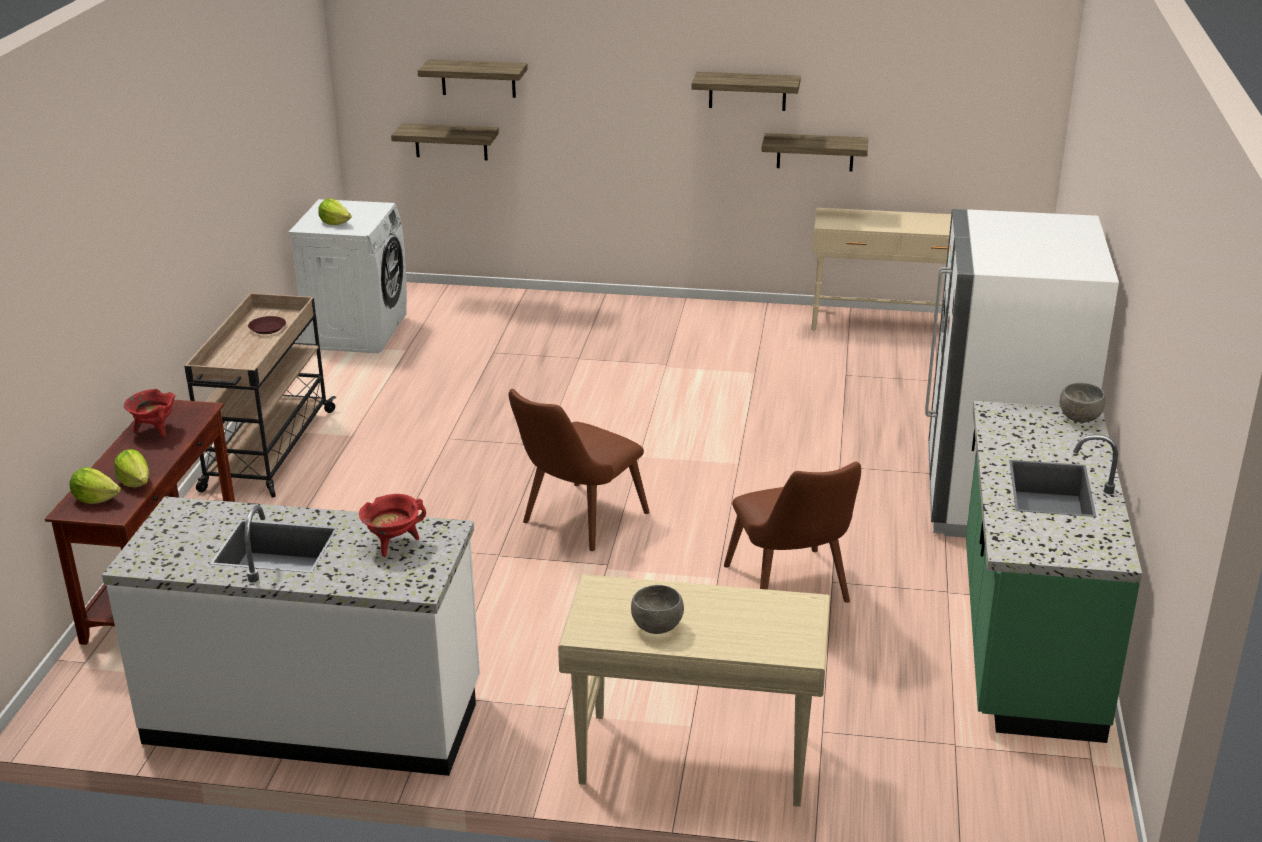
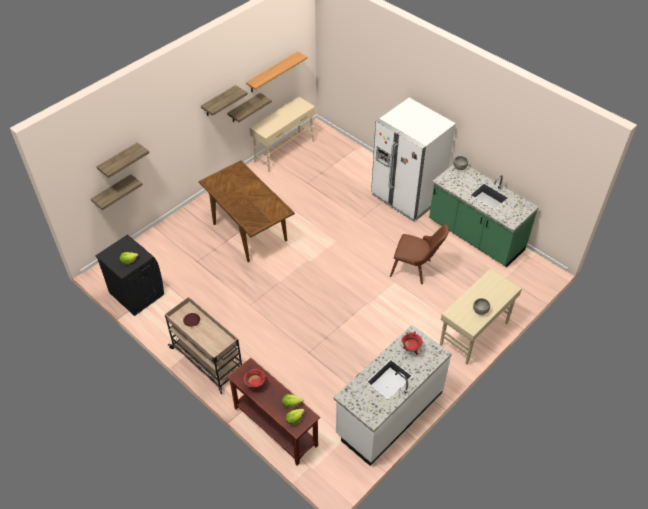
camera: 55 degrees left, 20 degrees up
white washing machine [289,199,407,354] -> black washing machine [95,234,164,316]
brown chair [509,389,650,551] -> none
none -> brown dining table [199,161,295,262]
none -> shelf [246,52,307,92]

